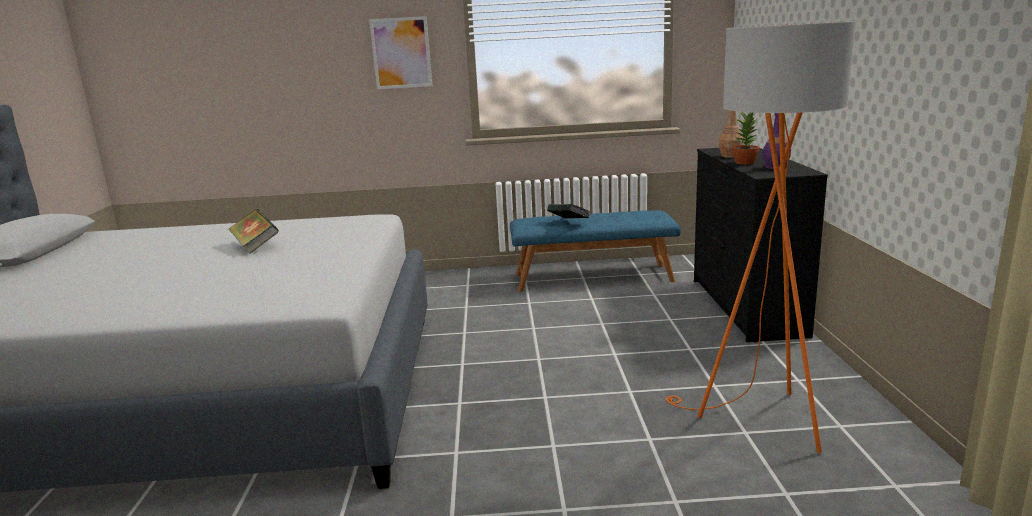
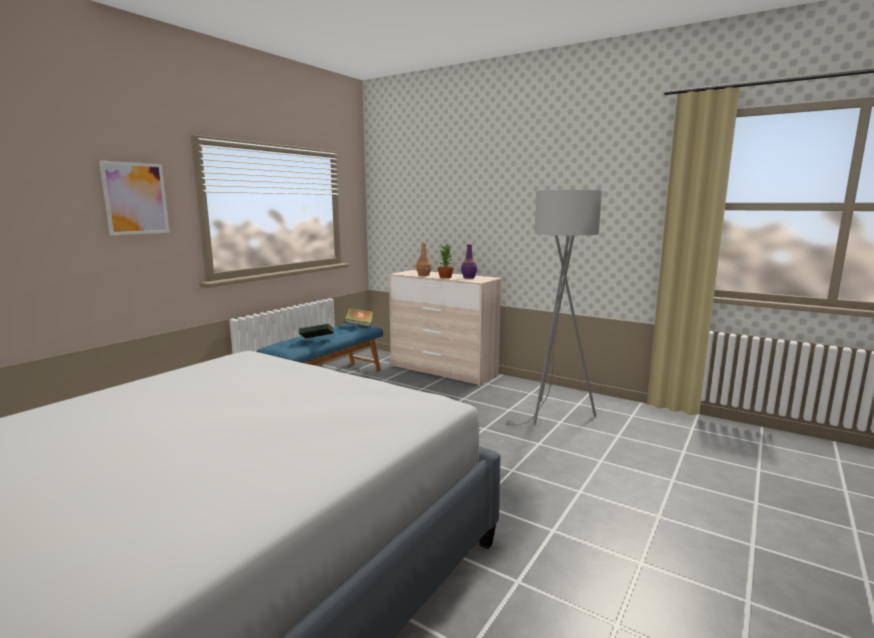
camera: 55 degrees left, 5 degrees down
book [228,209,279,254] -> book moved to [344,308,374,327]
orange floor lamp [666,21,856,453] -> grey floor lamp [505,190,602,425]
black dresser [694,148,828,343] -> beige dresser [388,270,502,386]

